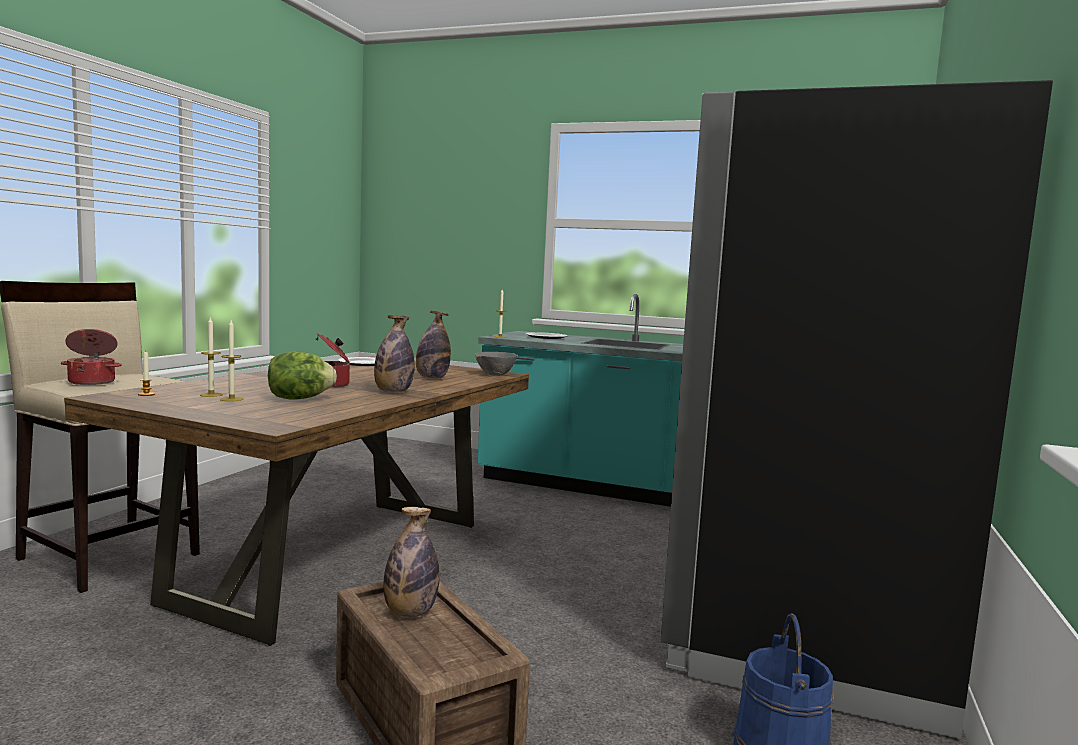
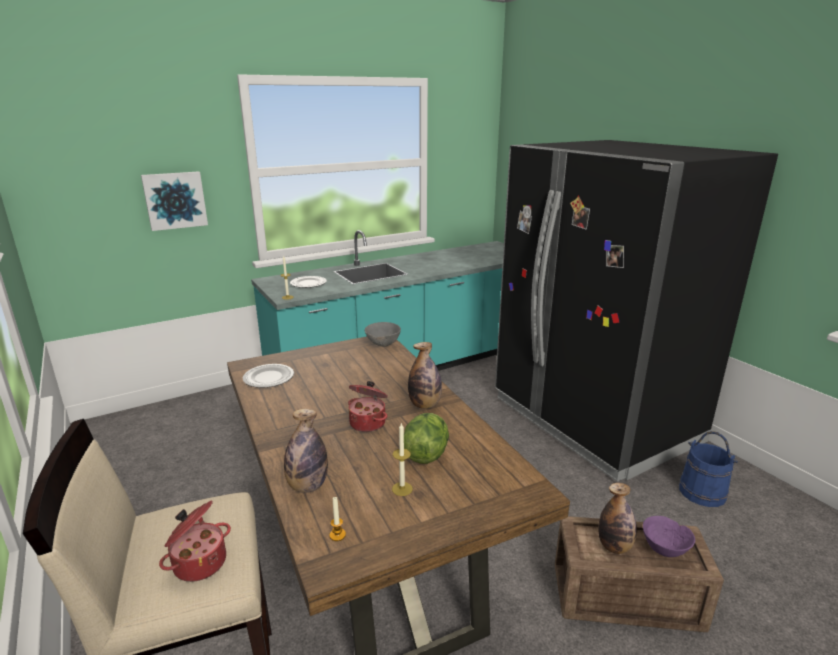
camera: 50 degrees left, 15 degrees up
candle [200,316,223,397] -> none
bottle [416,311,451,379] -> bottle moved to [284,409,328,493]
none -> picture [141,171,208,231]
none -> purple bowl [643,516,695,557]

